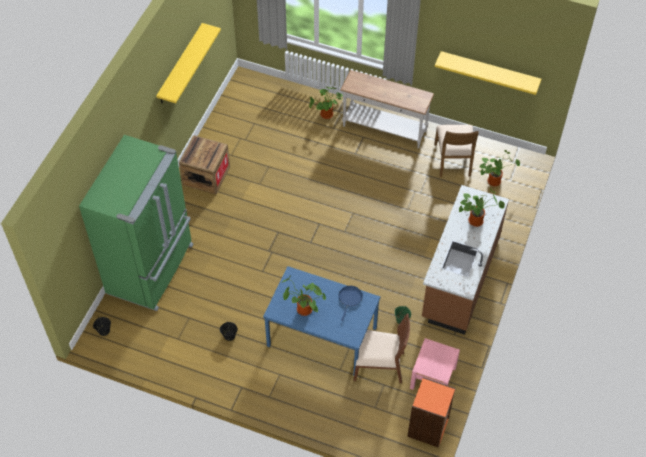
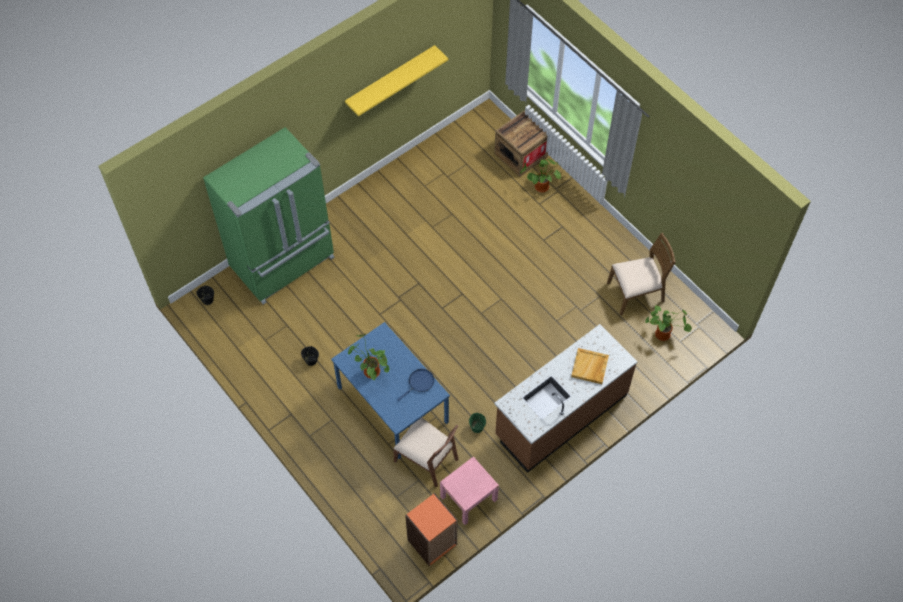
camera: 30 degrees right, 5 degrees up
crate [179,135,230,195] -> crate moved to [494,111,548,177]
white console table [340,70,434,149] -> none
brown chair [434,125,479,177] -> brown chair turned 135 degrees counterclockwise [607,233,676,315]
yellow shelf [435,51,541,95] -> none
potted plant [459,189,505,227] -> beige tray [571,348,609,384]

